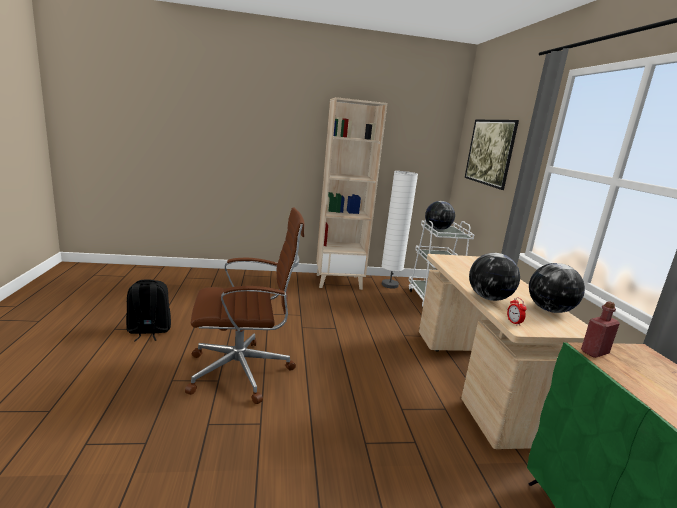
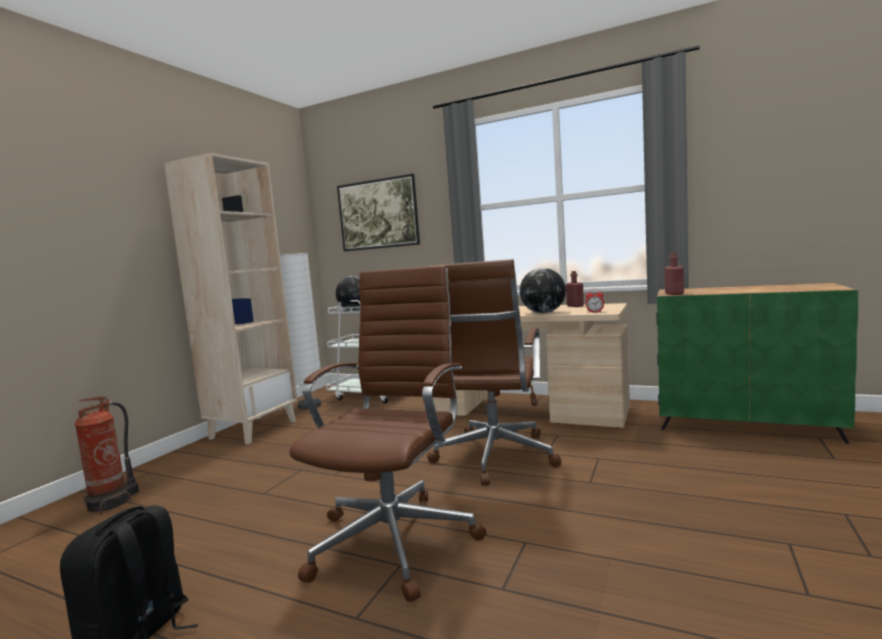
camera: 55 degrees left, 10 degrees down
globe [529,263,585,313] -> red bottle [566,271,584,307]
none -> fire extinguisher [74,396,139,514]
none -> brown office chair [427,259,561,486]

